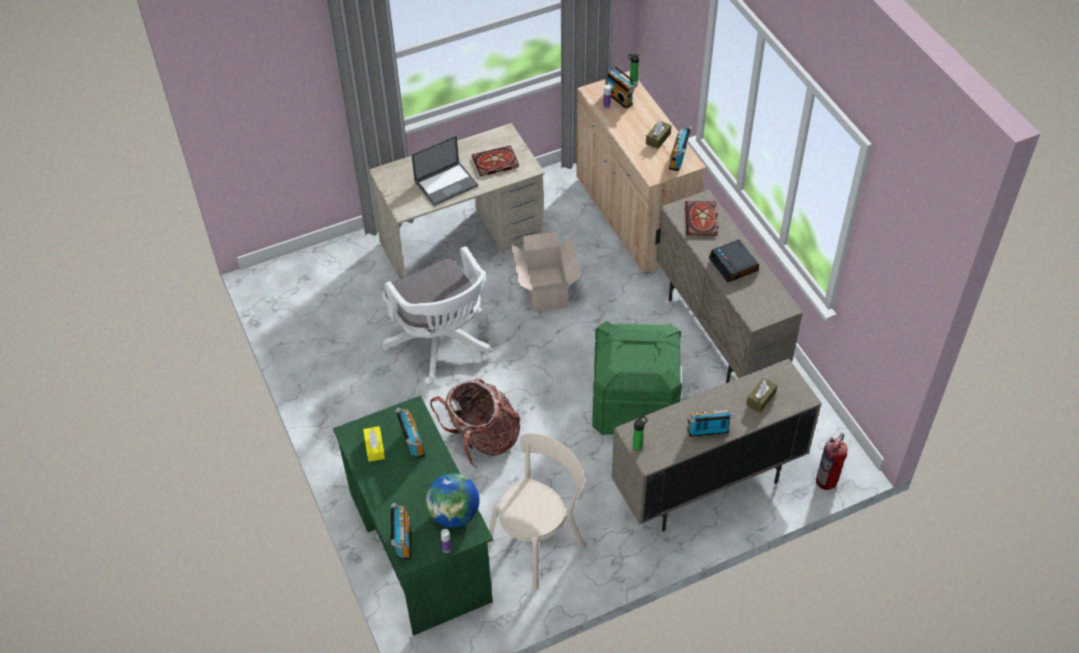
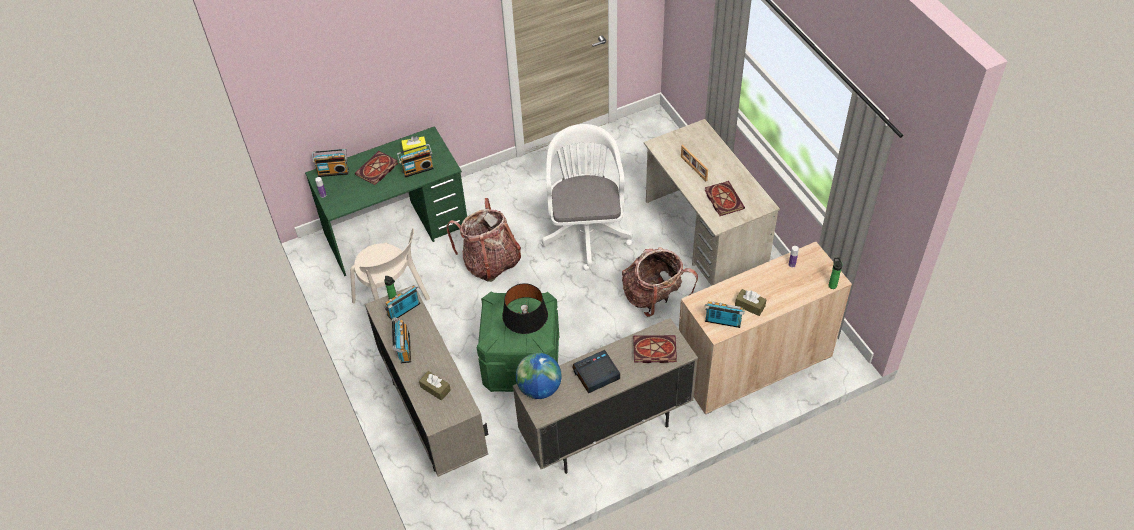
camera: 90 degrees right, 0 degrees up
white office chair [383,246,491,384] -> white office chair turned 120 degrees clockwise [541,124,633,270]
laptop [411,135,478,206] -> picture frame [681,145,708,181]
globe [426,473,480,527] -> globe moved to [516,353,562,399]
cardboard box [511,232,581,312] -> backpack [622,247,698,317]
radio [605,65,638,109] -> radio moved to [385,286,421,320]
fire extinguisher [816,433,847,490] -> none
none -> book [355,151,398,185]
none -> black table lamp [502,283,548,334]

